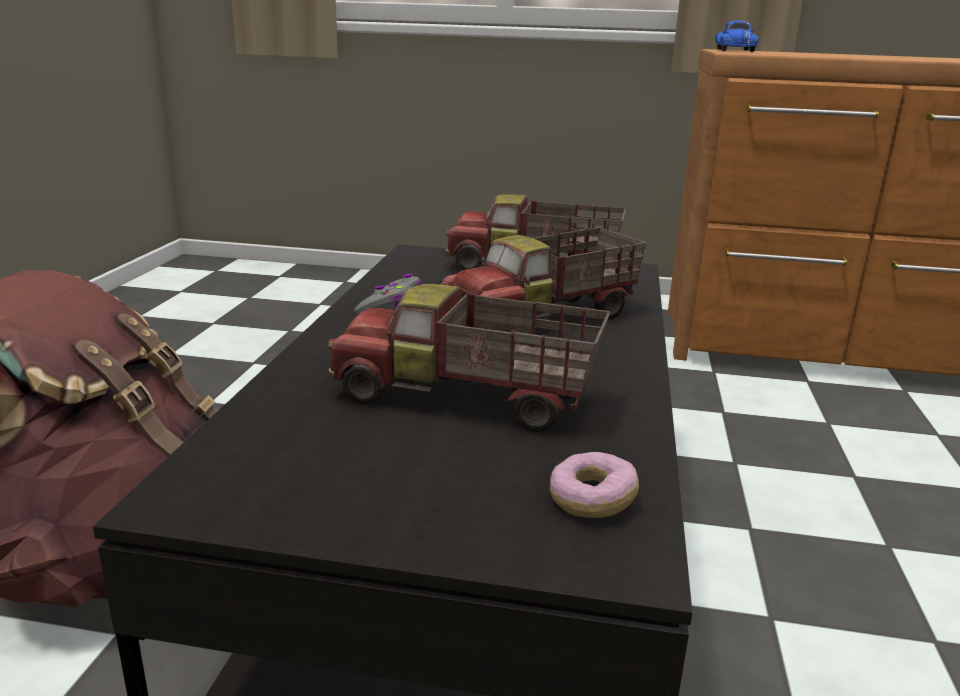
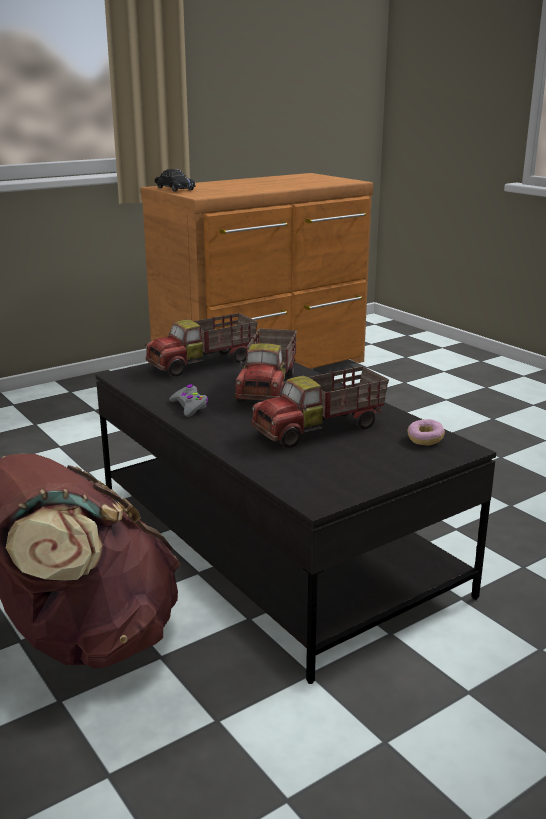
camera: 45 degrees left, 0 degrees up
blue toy car [715,20,758,52] -> black toy car [155,169,196,192]

